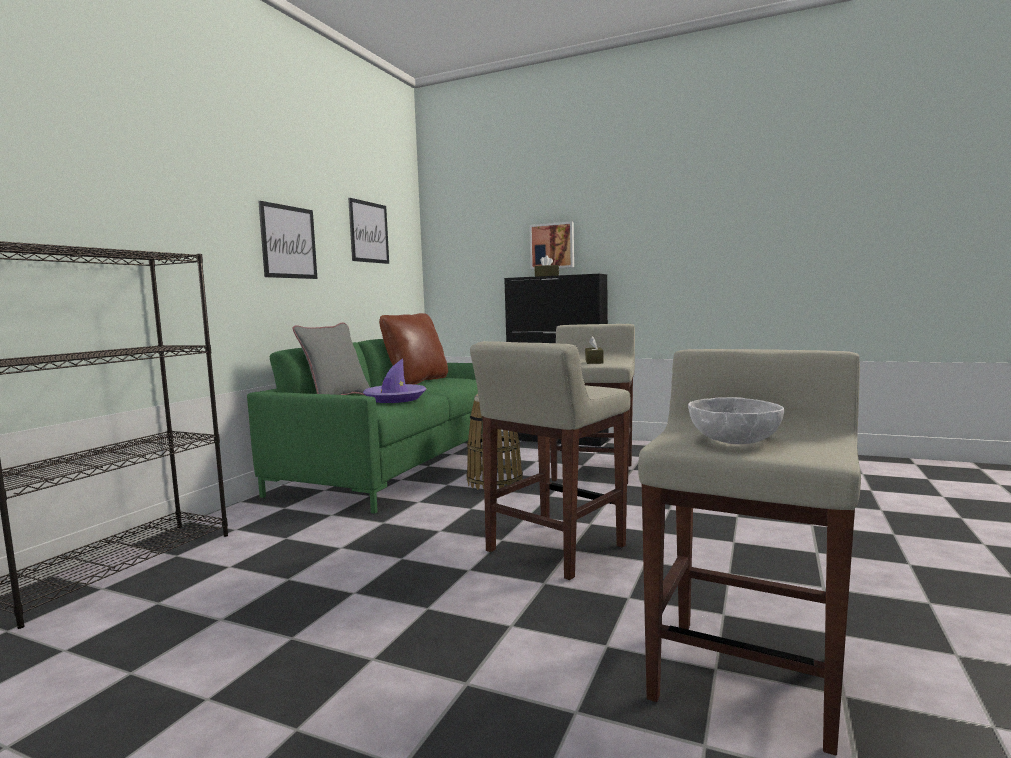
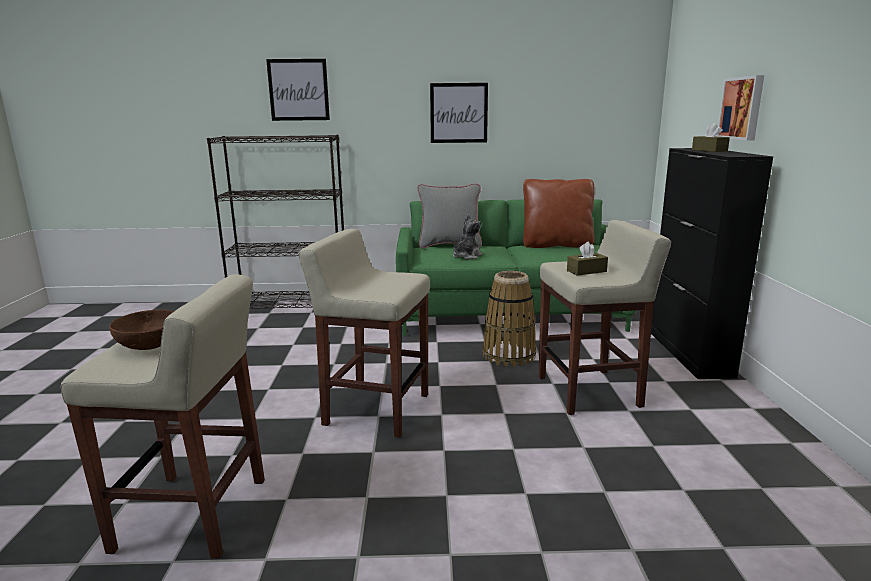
camera: 65 degrees right, 10 degrees up
picture [348,198,389,264] -> picture moved to [266,59,330,121]
purple hat [363,358,426,403] -> plush toy [453,214,483,260]
white bowl [688,397,784,444] -> brown bowl [109,309,174,350]

